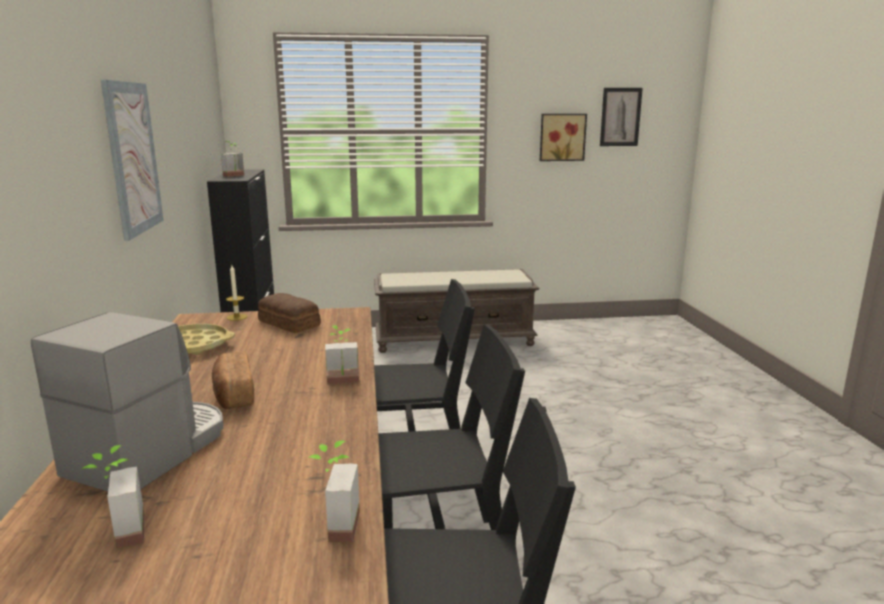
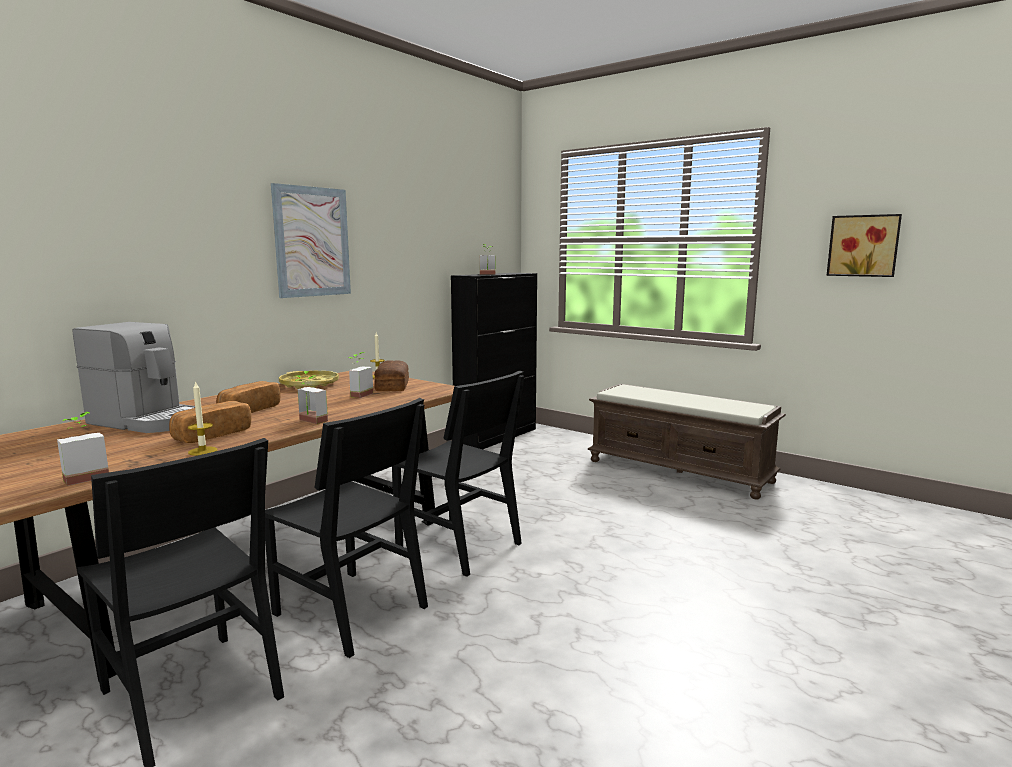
camera: 45 degrees right, 5 degrees down
coffee machine [31,312,223,491] -> coffee machine turned 45 degrees clockwise [73,322,195,433]
potted plant [82,445,145,549] -> potted plant moved to [348,352,373,398]
picture [600,88,643,146] -> none
none -> bread [169,401,251,443]
none -> candle [188,381,217,456]

